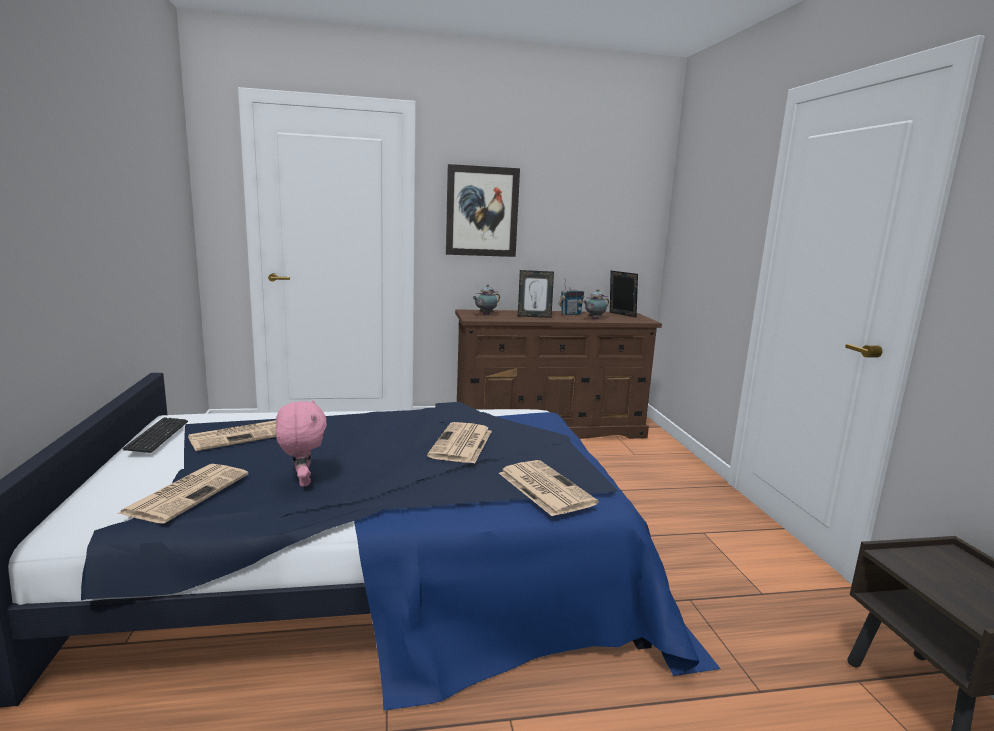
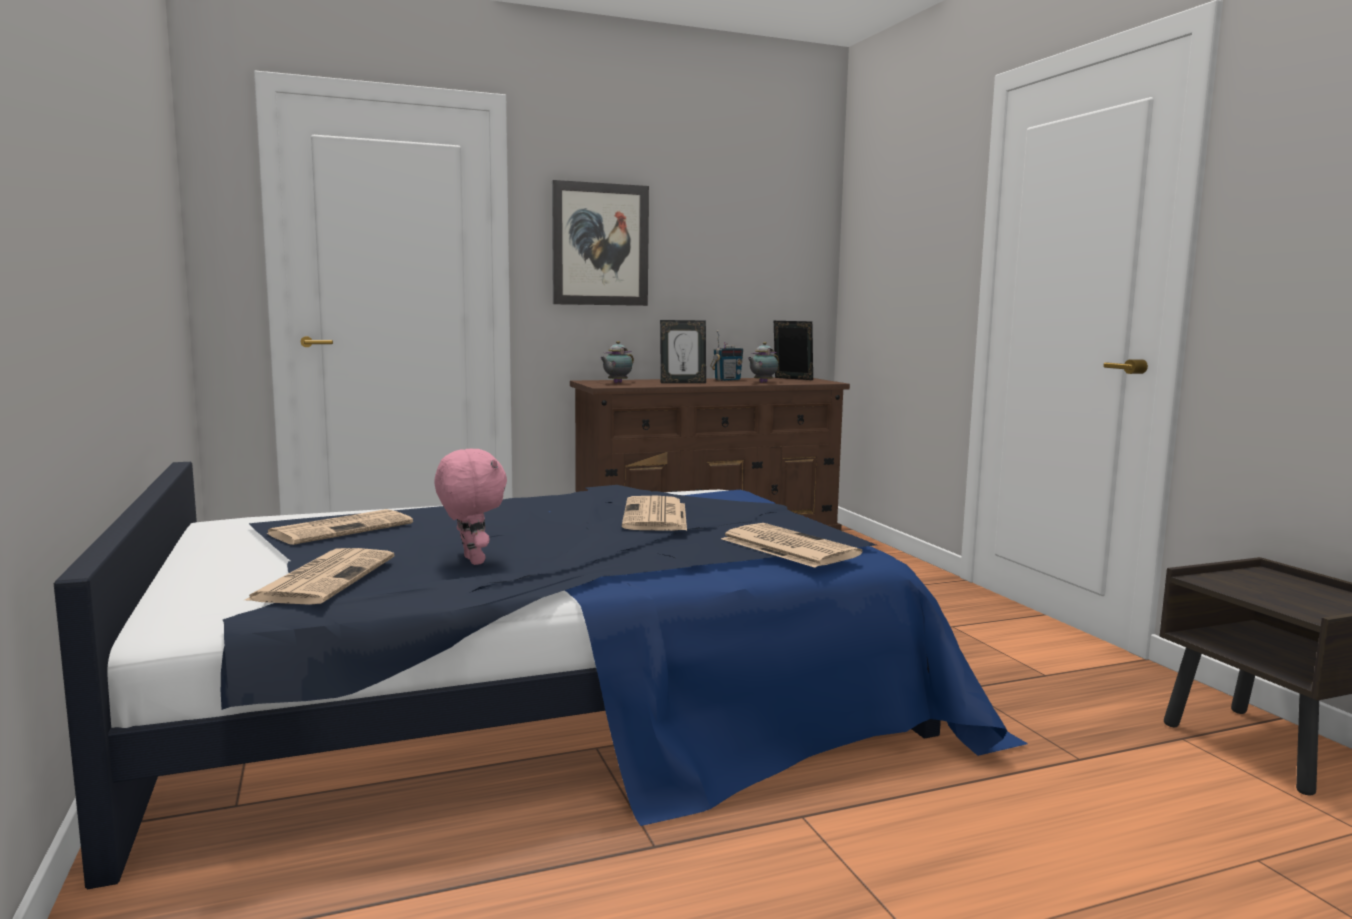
camera: 10 degrees left, 5 degrees down
keyboard [123,417,188,453] -> none

